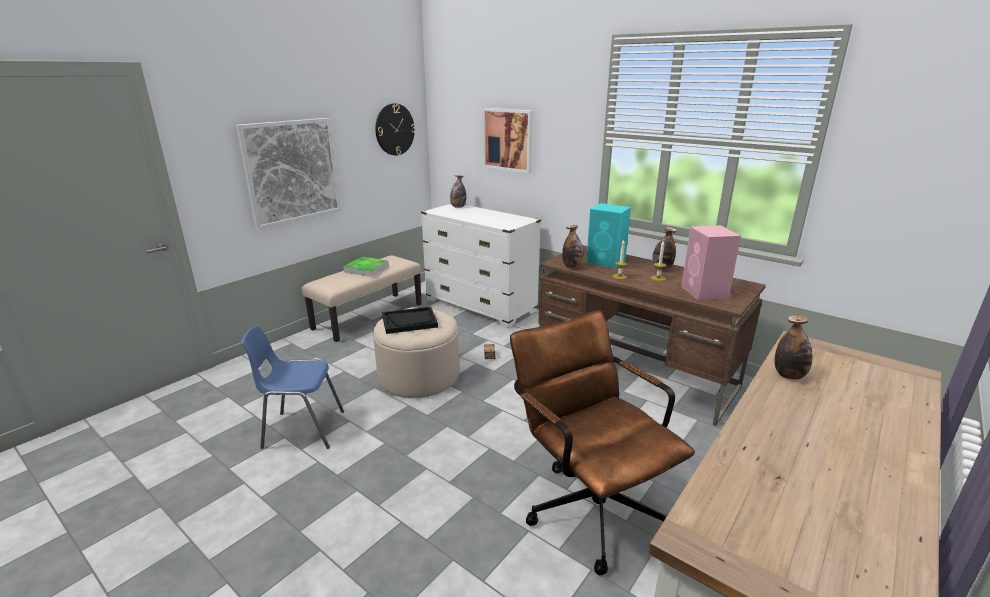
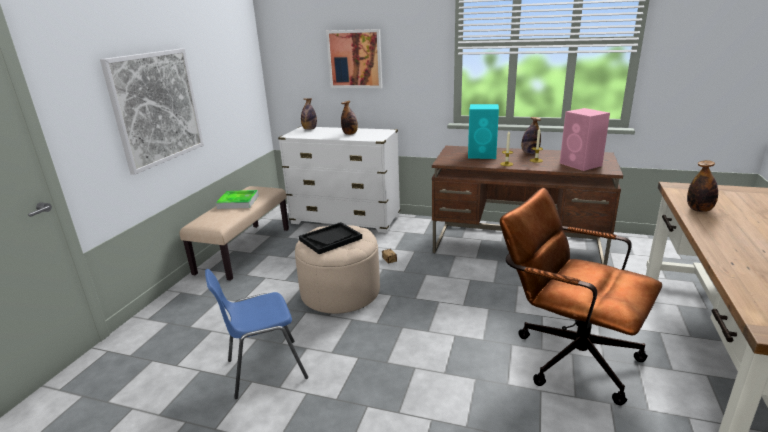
camera: 20 degrees left, 0 degrees up
wall clock [375,103,416,155] -> none
bottle [562,225,584,268] -> bottle moved to [341,101,358,135]

